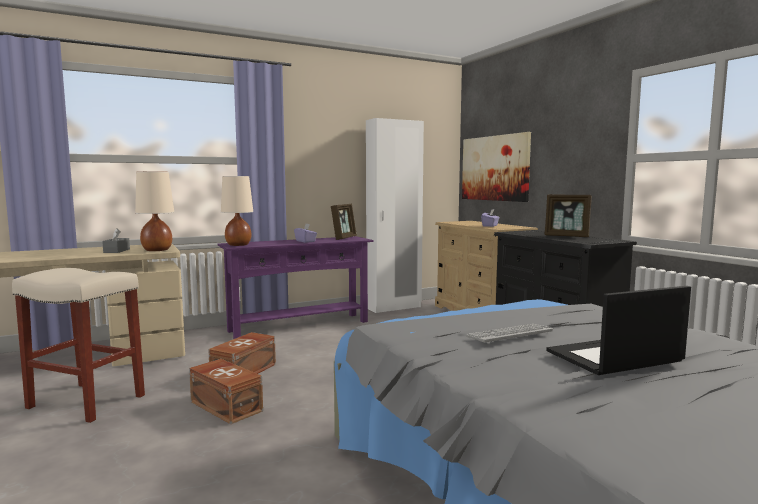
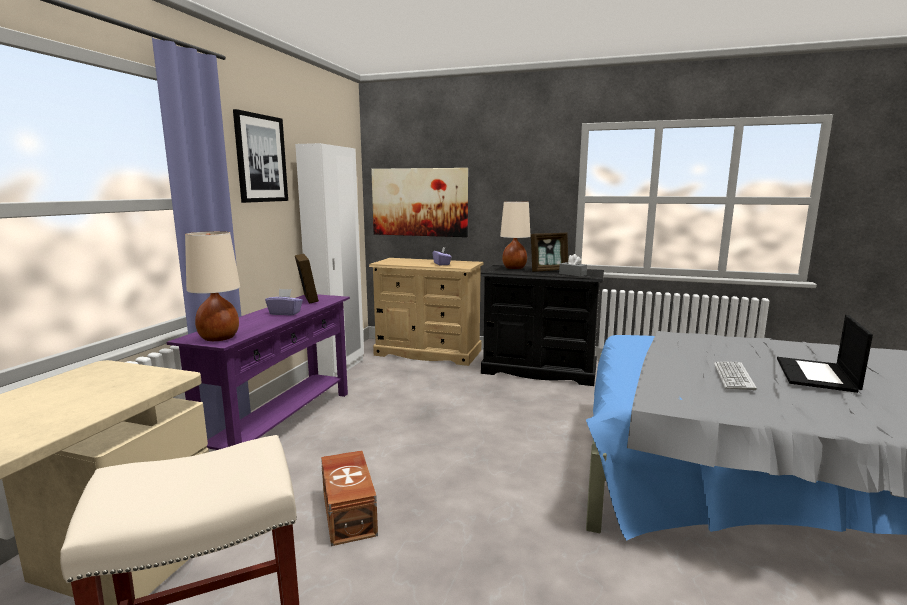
camera: 45 degrees left, 5 degrees up
grey tissue box [102,228,130,253] -> grey tissue box moved to [559,254,587,277]
beige table lamp [135,171,174,251] -> beige table lamp moved to [500,201,531,269]
brown storage box [189,359,263,424] -> none
none -> picture [233,109,288,203]

